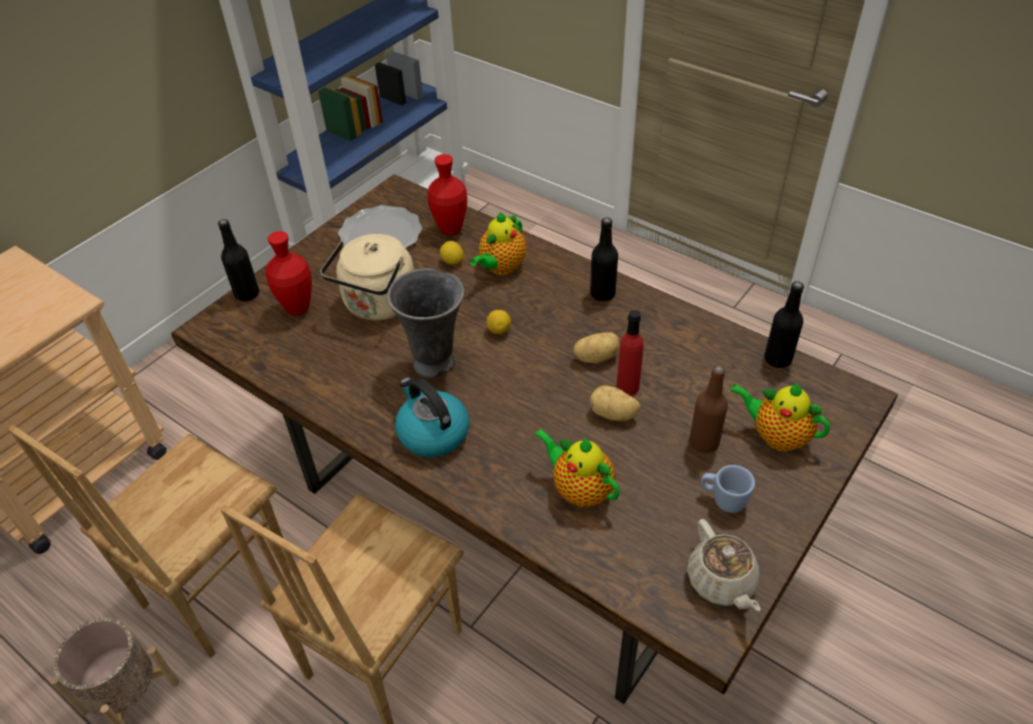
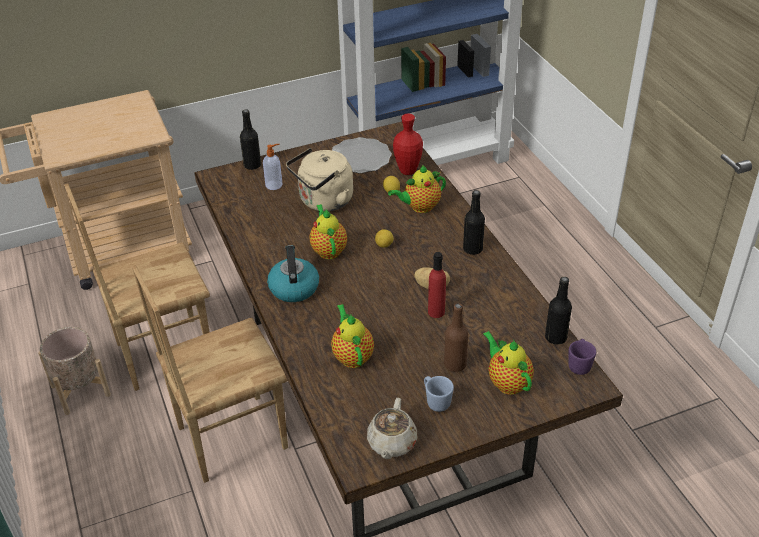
camera: 30 degrees right, 5 degrees down
red vase [265,231,312,315] -> soap dispenser [263,144,283,190]
grey vase [387,268,465,379] -> teapot [309,204,347,259]
potato [589,385,640,421] -> none
none -> purple mug [568,339,596,375]

